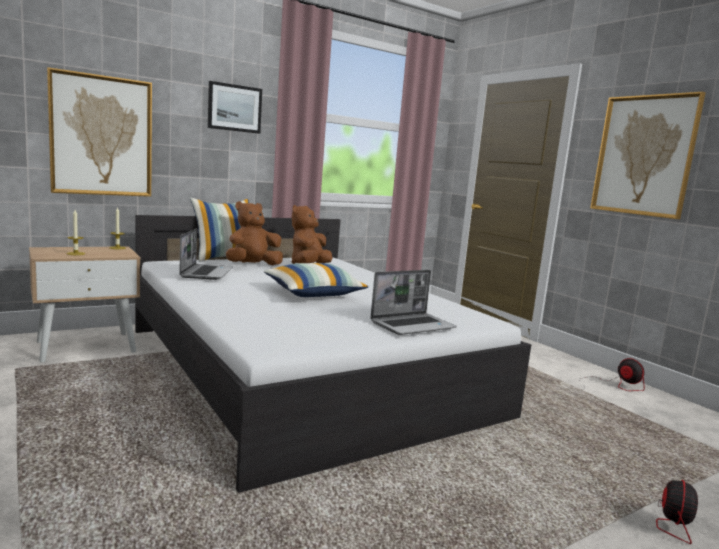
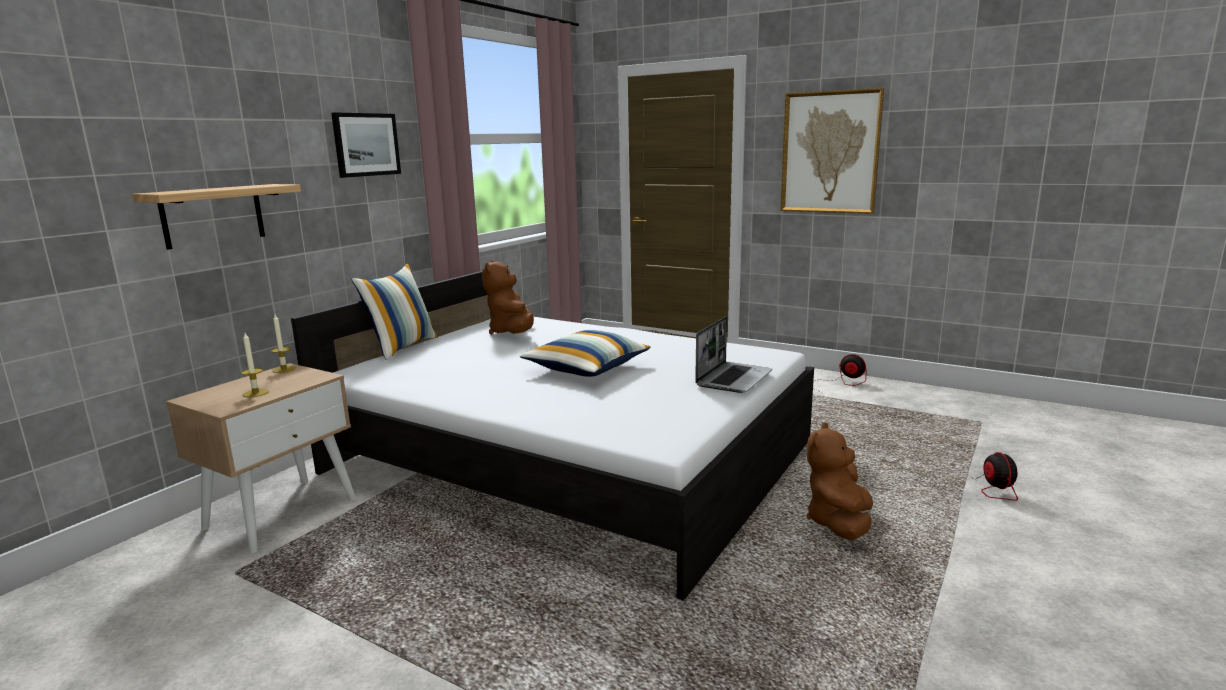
camera: 25 degrees left, 5 degrees up
picture [47,67,152,197] -> shelf [132,184,301,250]
laptop [179,229,233,280] -> none
brown plush toy [226,201,283,265] -> brown plush toy moved to [806,422,873,540]

